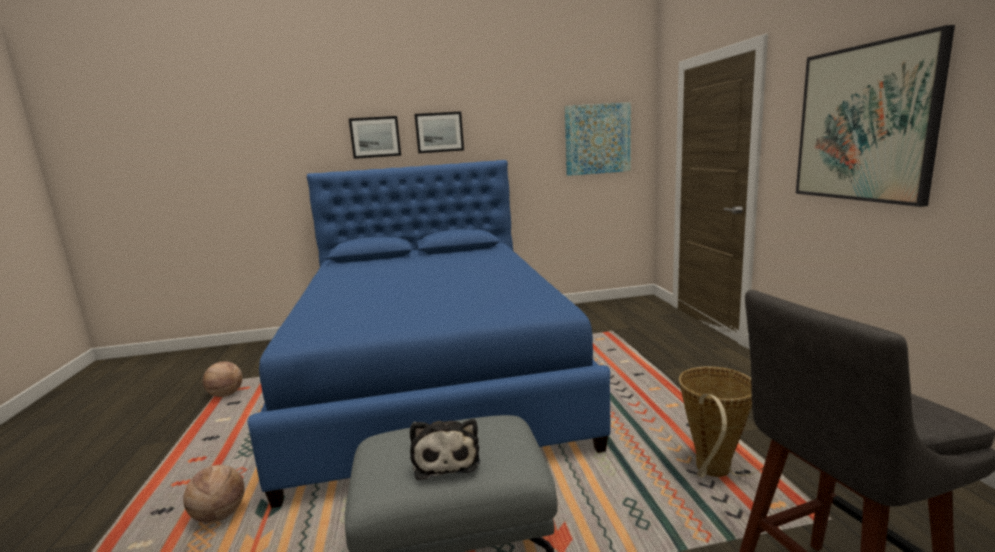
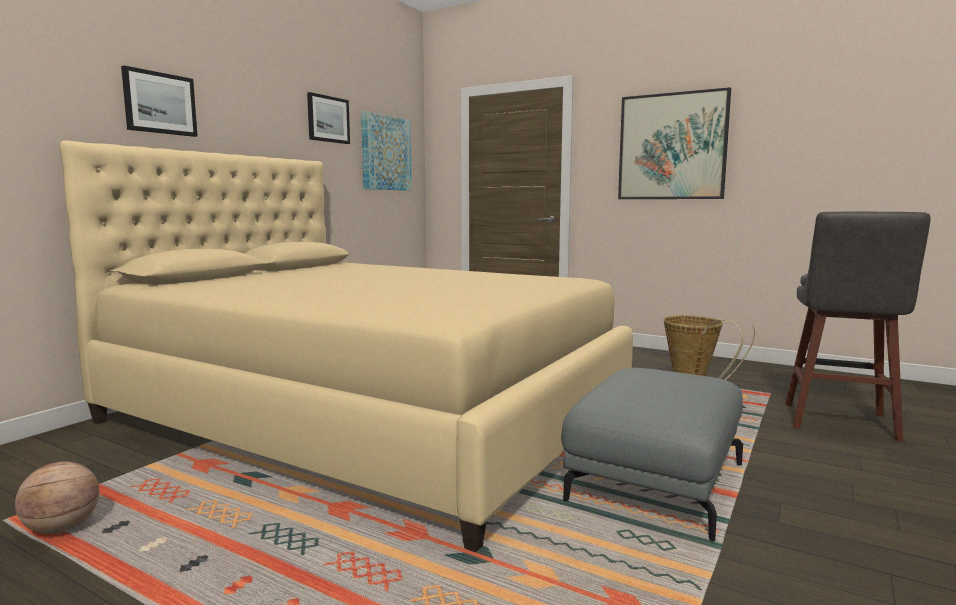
camera: 50 degrees left, 5 degrees down
basketball [183,465,245,523] -> none
blue bed [248,160,611,508] -> beige bed [60,140,633,552]
plush toy [410,419,480,480] -> none
picture [414,111,464,153] -> picture moved to [307,92,350,144]

